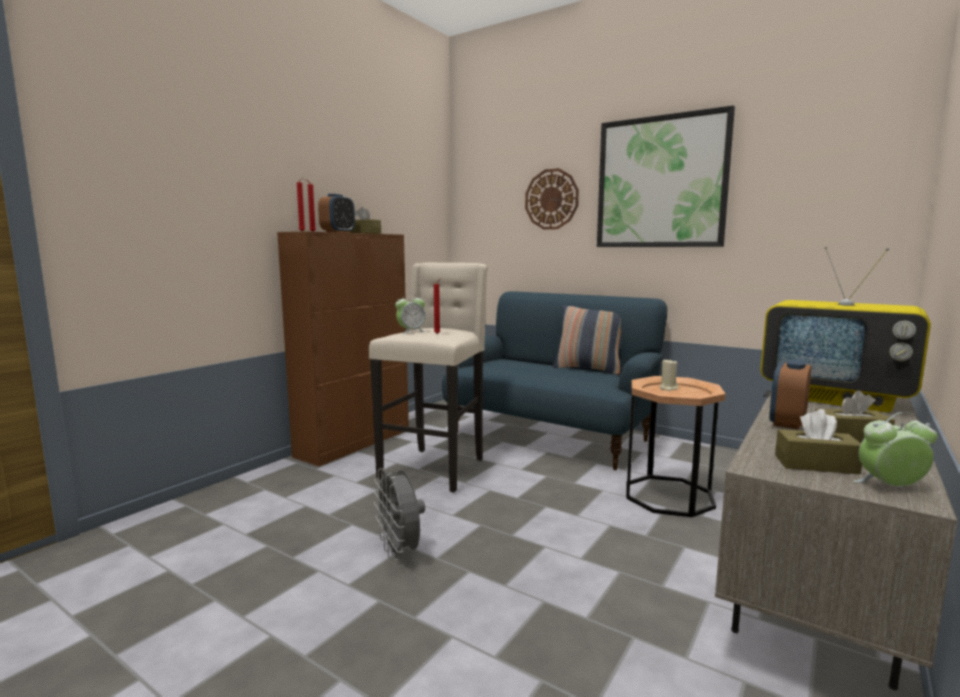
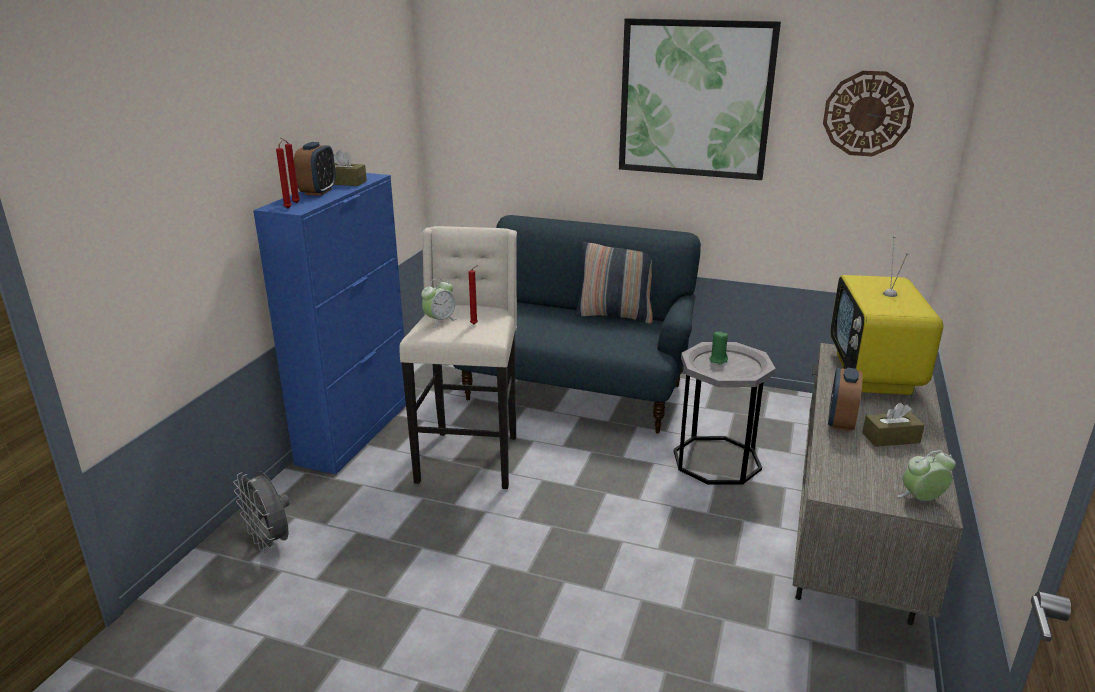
camera: 15 degrees left, 15 degrees up
brown cabinet [277,231,409,466] -> blue cabinet [253,173,406,474]
grey fan [373,468,425,561] -> grey fan moved to [233,471,290,554]
wall clock [525,168,579,230] -> wall clock moved to [823,71,914,157]
brown side table [626,376,726,517] -> grey side table [674,342,776,485]
beige candle [659,358,678,391] -> green candle [709,331,728,364]
television [761,246,931,412] -> television turned 75 degrees clockwise [830,236,943,395]
brown tissue box [775,409,862,474] -> none

